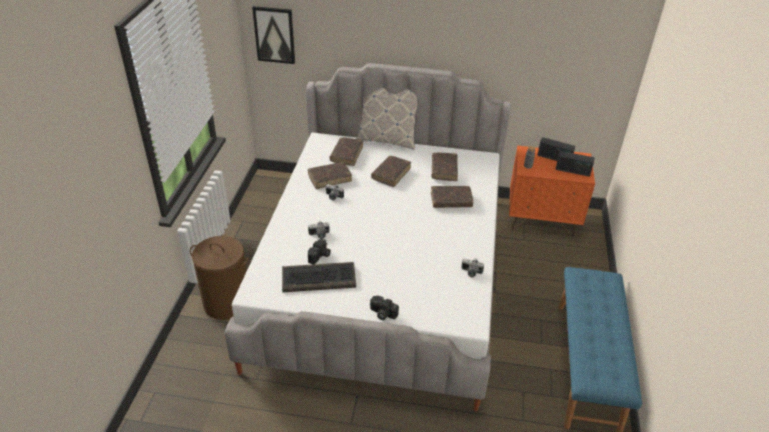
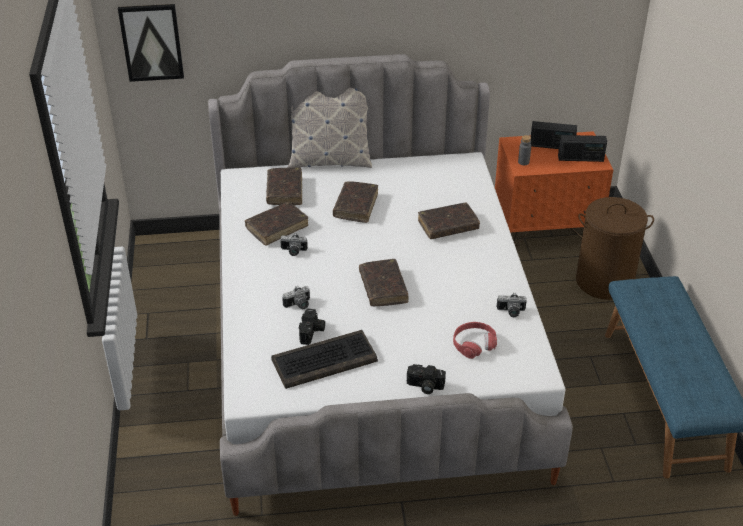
camera: 15 degrees left, 0 degrees up
brown laundry basket [190,236,248,320] -> brown laundry basket moved to [576,197,654,300]
brown book [431,152,458,181] -> brown book moved to [359,259,409,306]
none -> red headphones [453,322,497,359]

